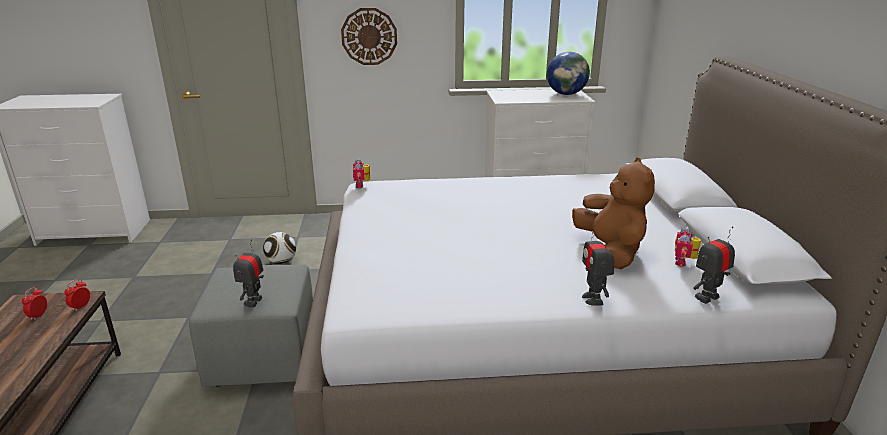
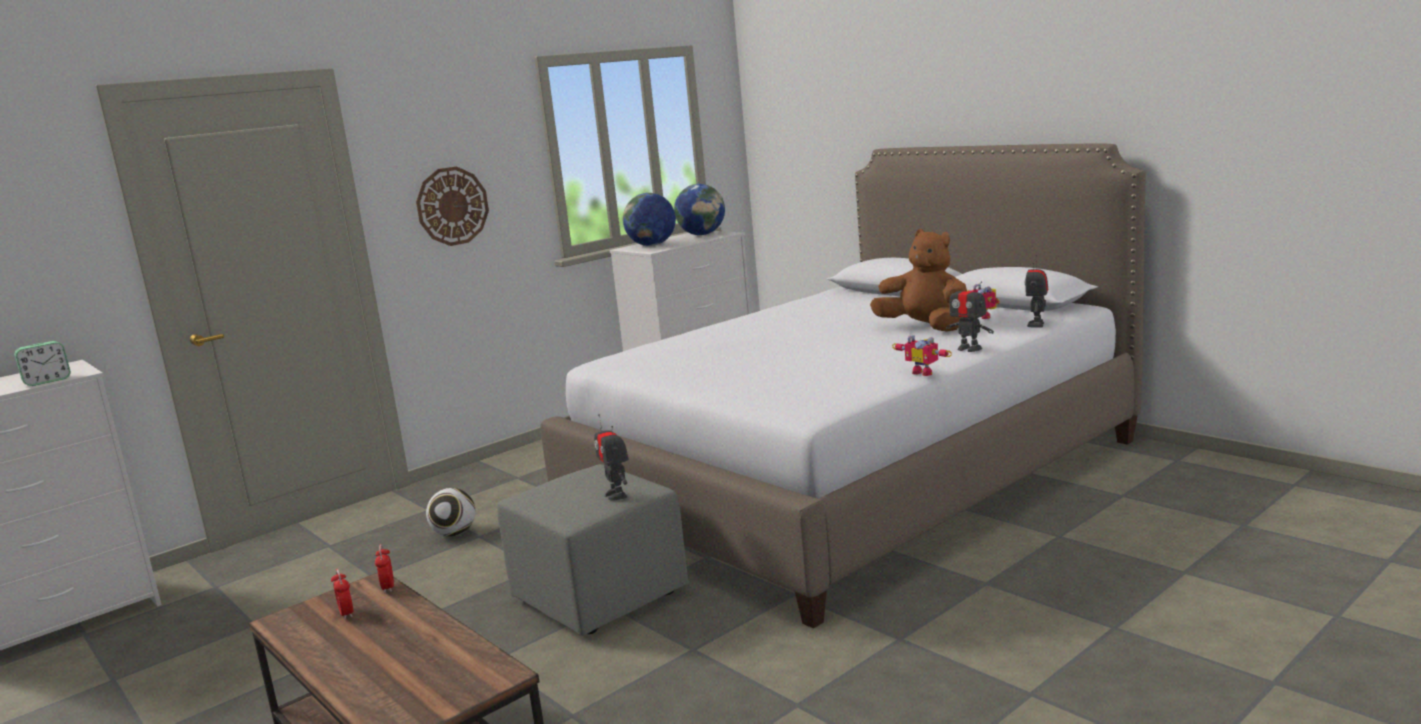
camera: 35 degrees left, 10 degrees down
toy robot [353,159,370,188] -> toy robot moved to [892,335,952,376]
none -> alarm clock [14,341,71,386]
none -> globe [623,193,676,246]

